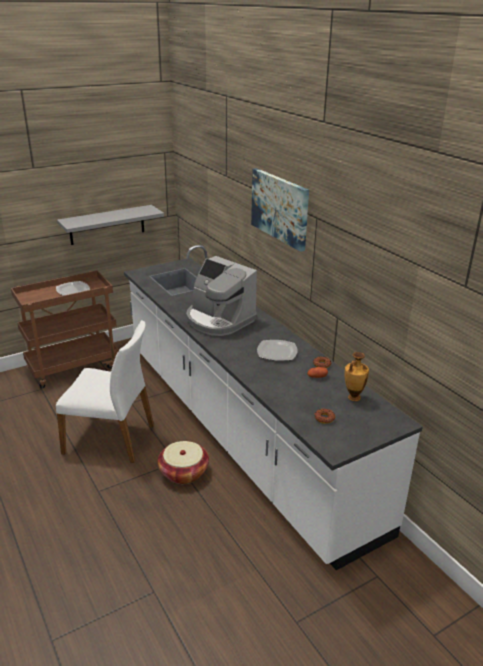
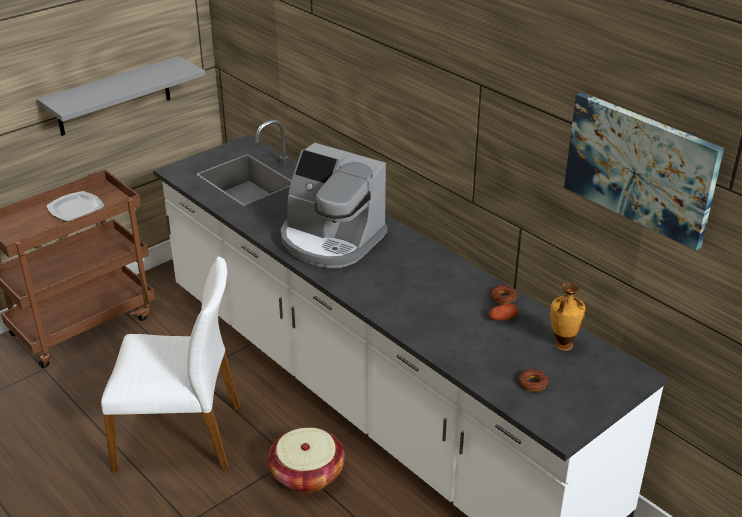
camera: 10 degrees left, 5 degrees up
picture [251,168,309,252] -> picture moved to [564,92,724,250]
plate [257,340,298,361] -> none

